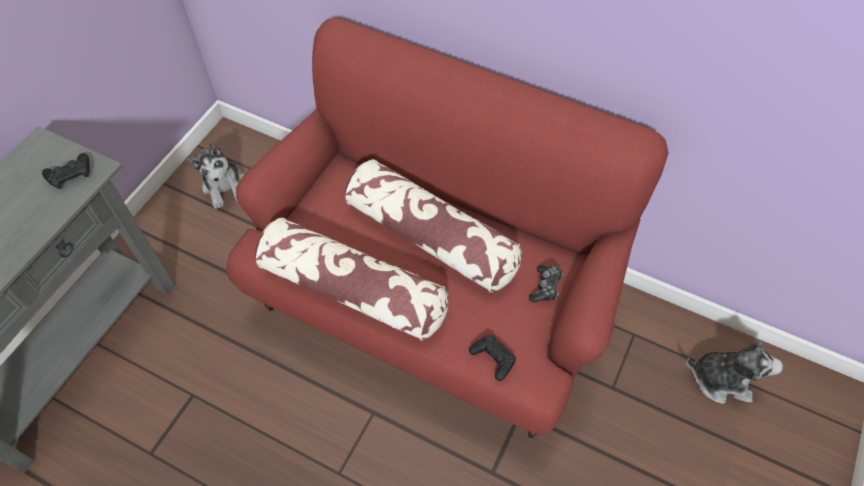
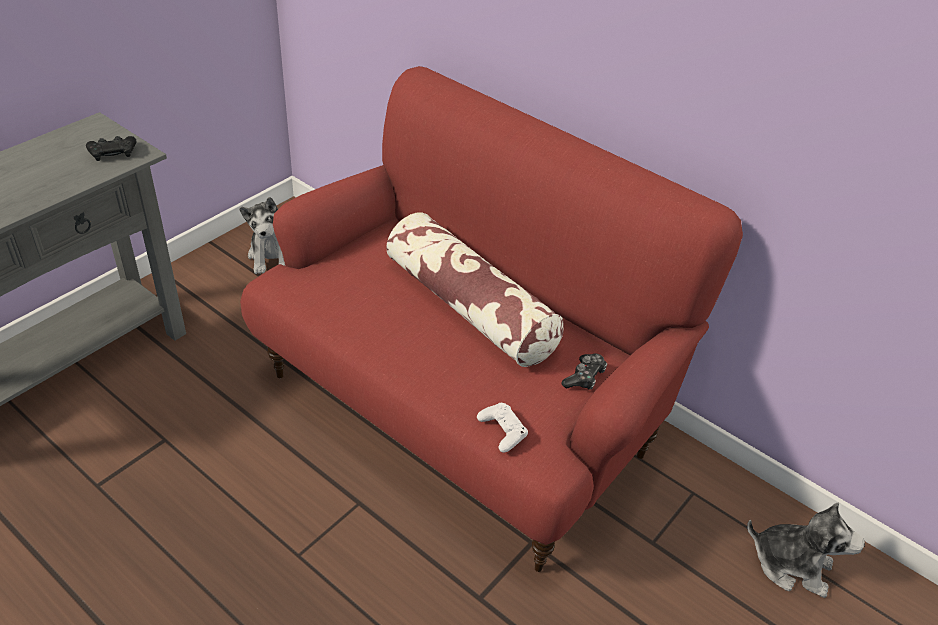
camera: 10 degrees right, 15 degrees down
pillow [255,218,449,340] -> none
black game controller [469,335,516,381] -> white game controller [477,403,528,453]

